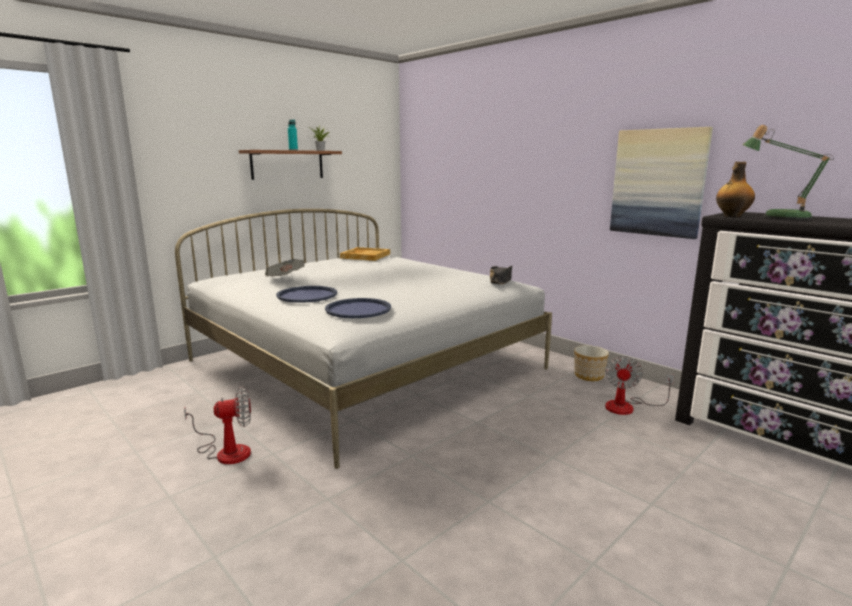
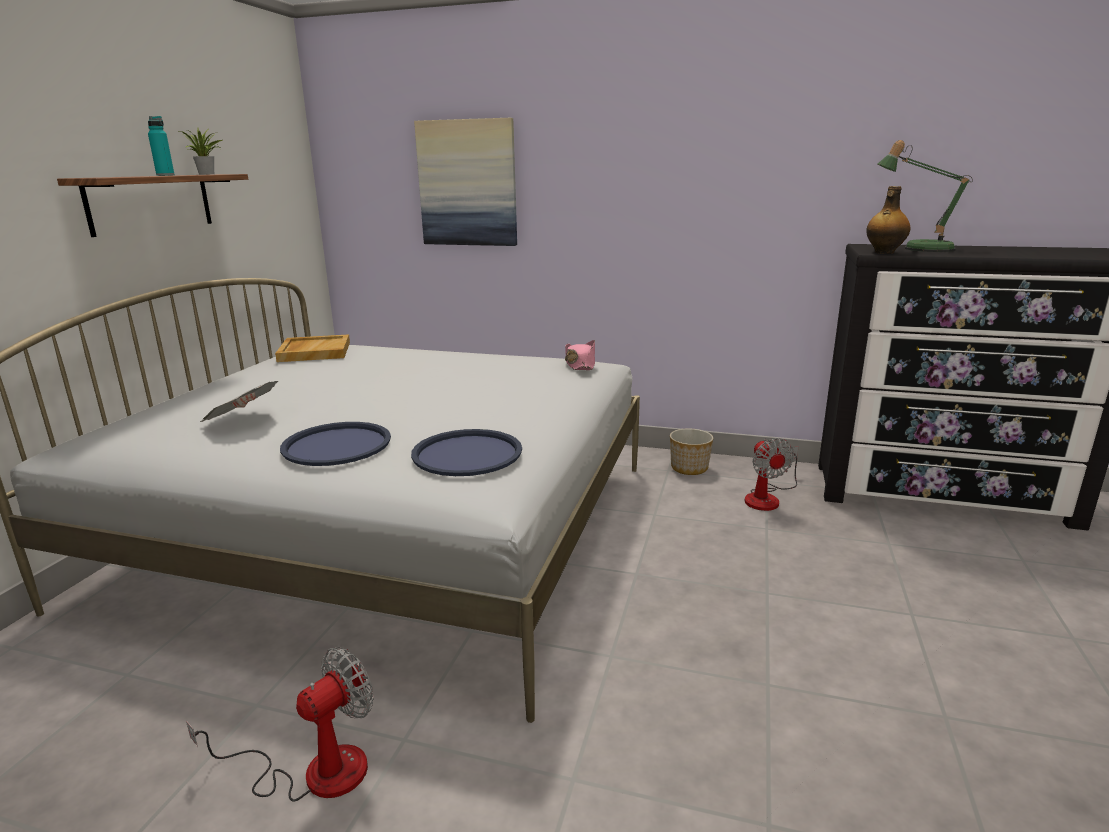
camera: 30 degrees left, 5 degrees up
black hat [490,266,512,285] -> pink hat [565,340,595,370]
picture [610,127,713,239] -> picture moved to [414,118,517,246]

